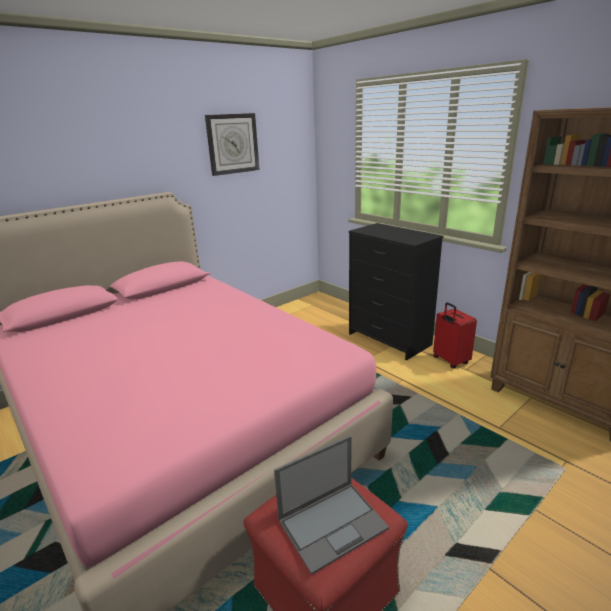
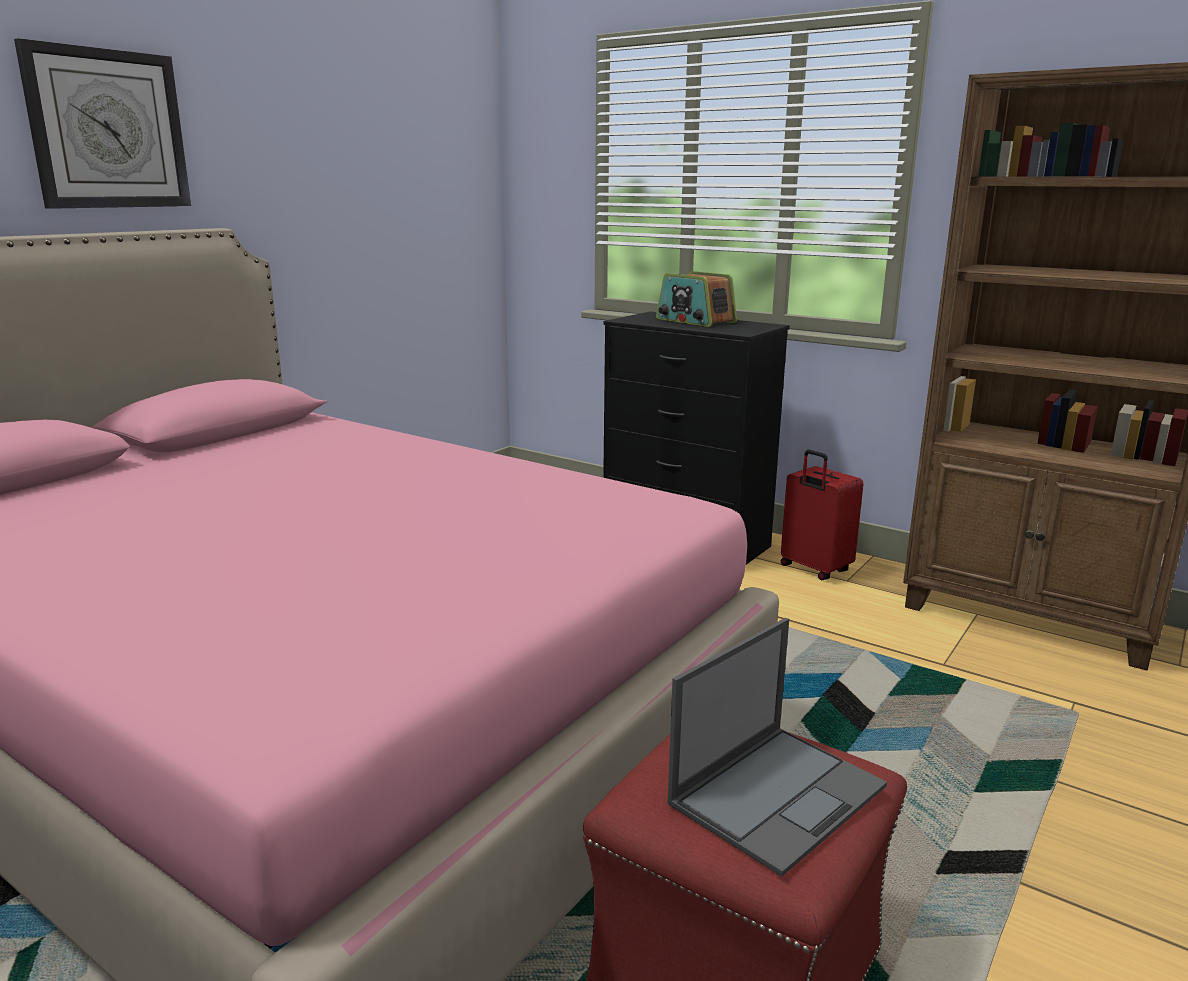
camera: 15 degrees left, 5 degrees down
wall clock [205,113,259,176] -> wall clock moved to [14,38,191,209]
none -> radio [656,271,737,327]

